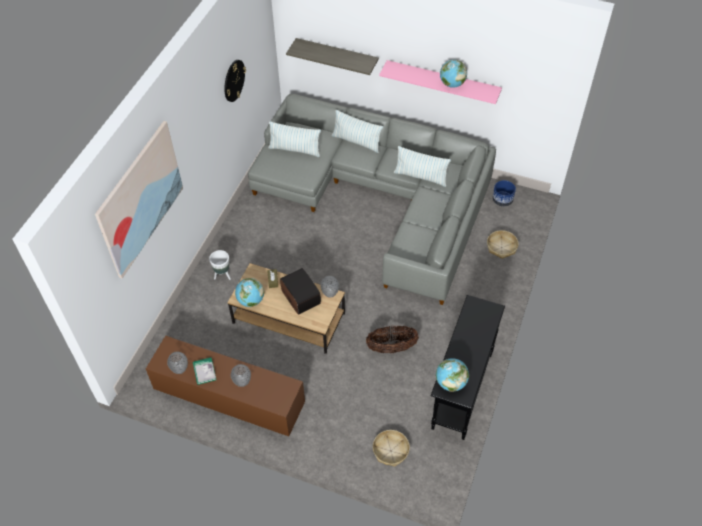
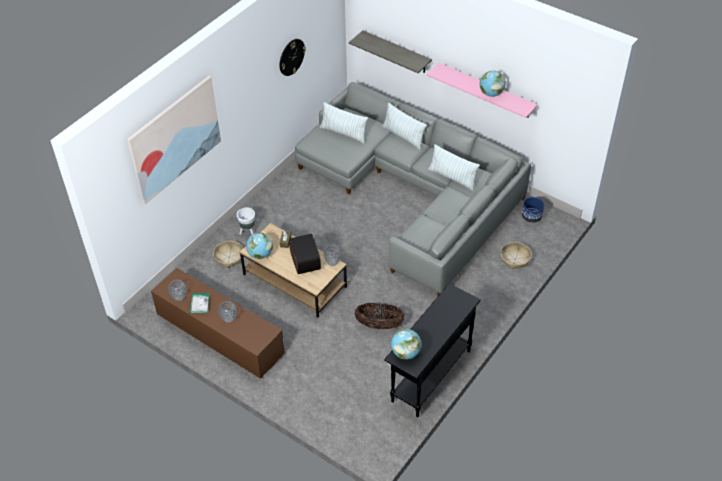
camera: 15 degrees right, 5 degrees down
basket [373,430,410,467] -> basket moved to [213,241,243,268]

